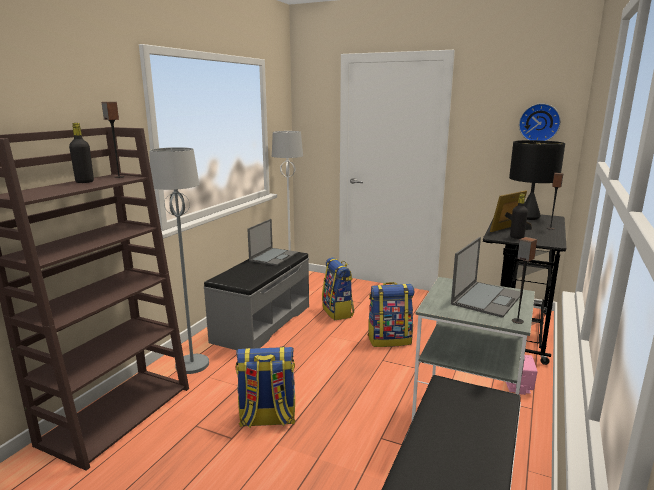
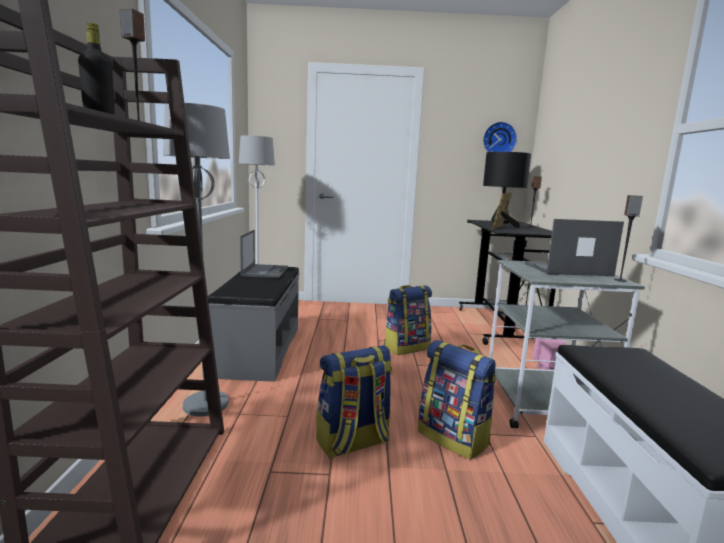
camera: 25 degrees left, 5 degrees down
backpack [322,257,354,320] -> backpack moved to [418,340,497,460]
laptop [451,237,523,318] -> laptop turned 105 degrees counterclockwise [525,219,624,276]
black bottle [510,194,528,239] -> none

